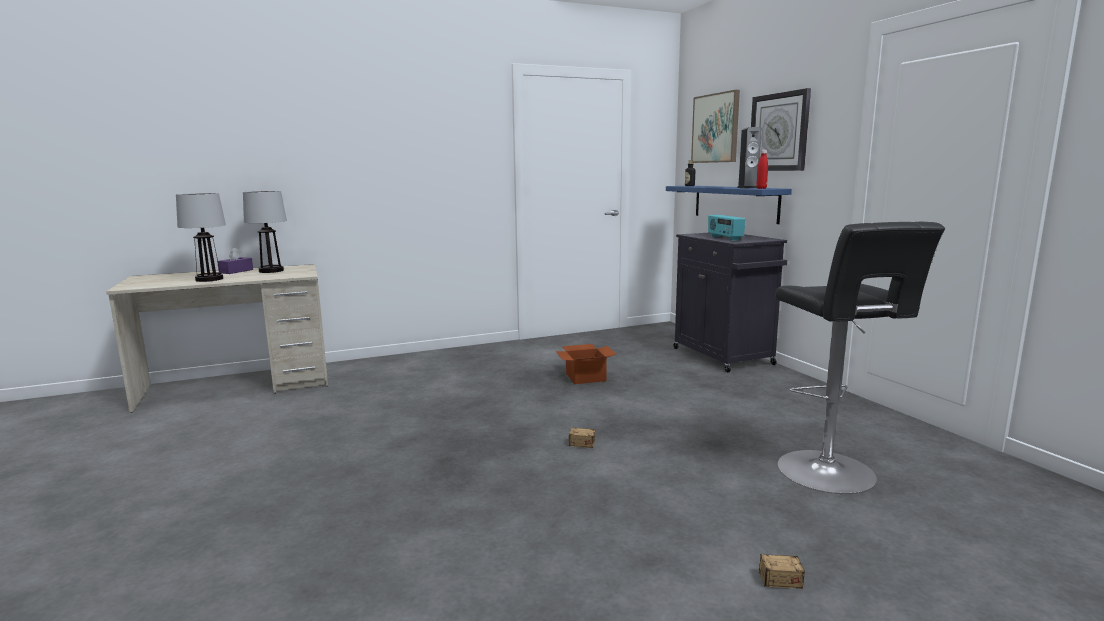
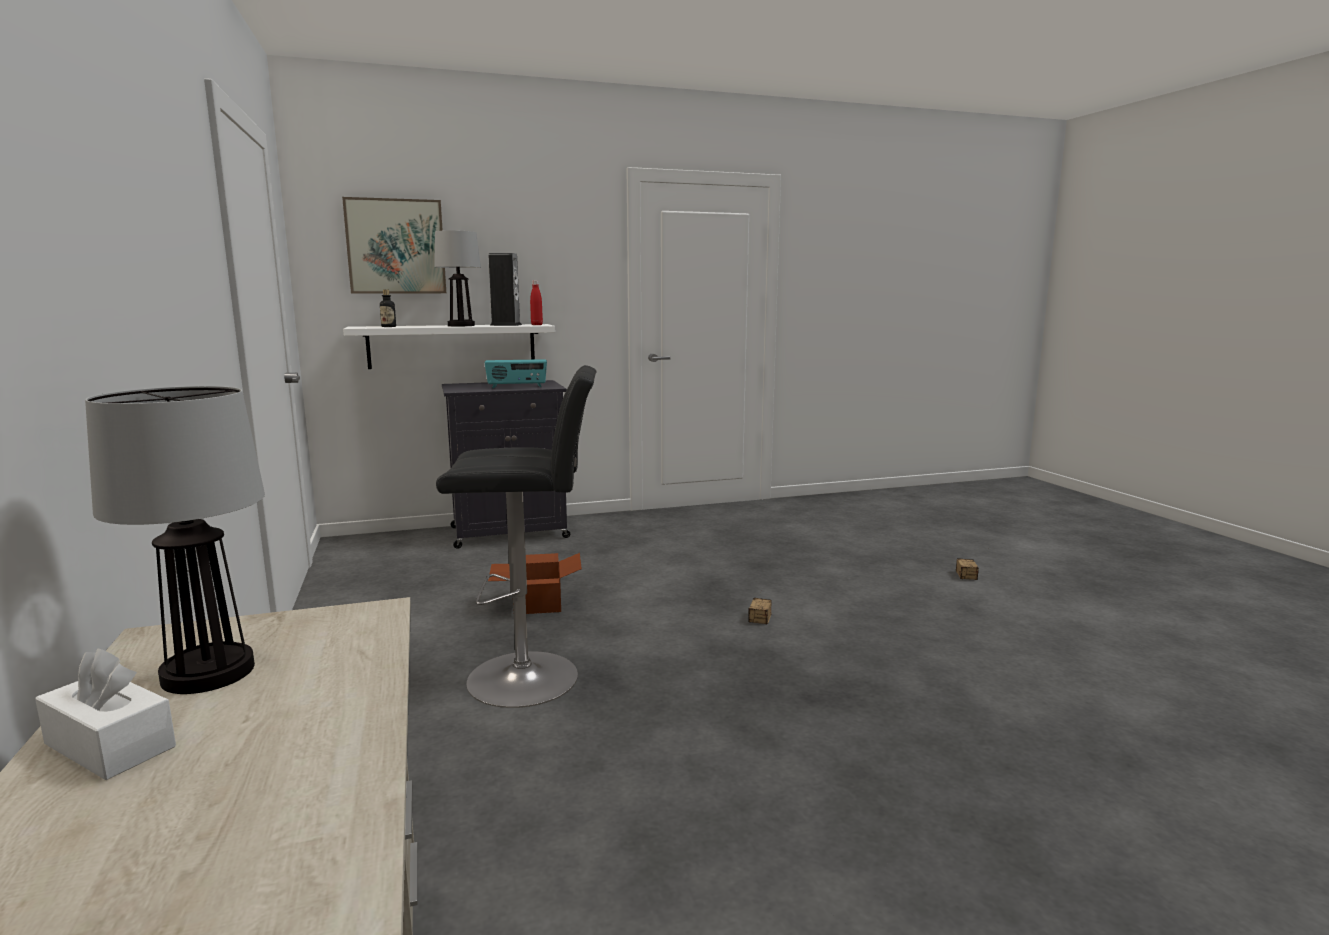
camera: 85 degrees left, 0 degrees up
table lamp [176,193,226,282] -> table lamp moved to [434,230,481,326]
purple tissue box [217,247,253,274] -> white tissue box [35,648,176,780]
blue shelf [666,186,792,224] -> white shelf [343,324,555,369]
wall clock [751,88,811,171] -> none
black stool [775,222,945,494] -> black stool moved to [436,365,596,708]

